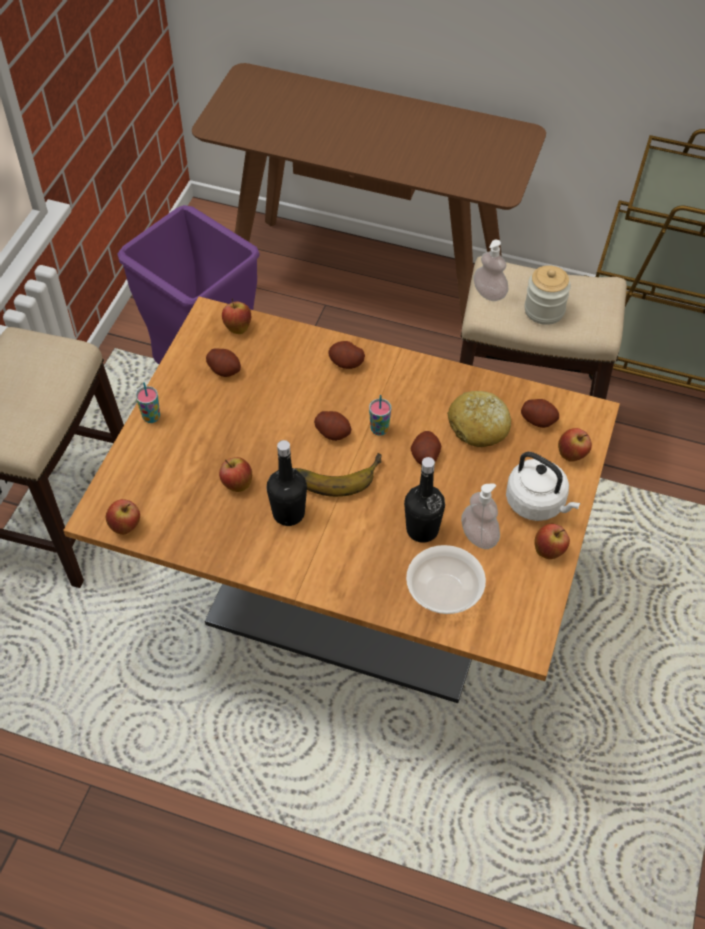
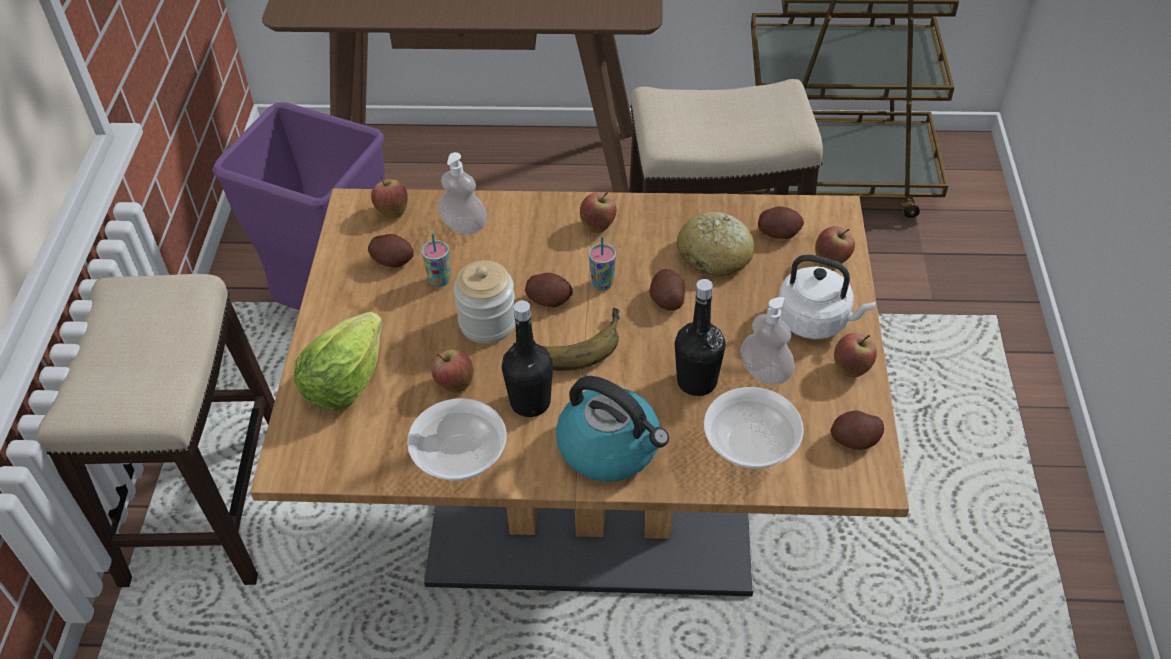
camera: 15 degrees left, 5 degrees down
apple [106,499,140,535] -> apple moved to [580,192,617,233]
cup [135,382,160,423] -> cup moved to [421,233,451,287]
potato [328,341,365,369] -> potato moved to [830,410,884,450]
soap dispenser [473,240,508,301] -> soap dispenser moved to [438,152,487,235]
jar [524,265,571,325] -> jar moved to [454,260,516,344]
none -> lettuce [294,312,383,411]
none -> bowl [407,398,507,481]
none -> kettle [556,376,669,482]

